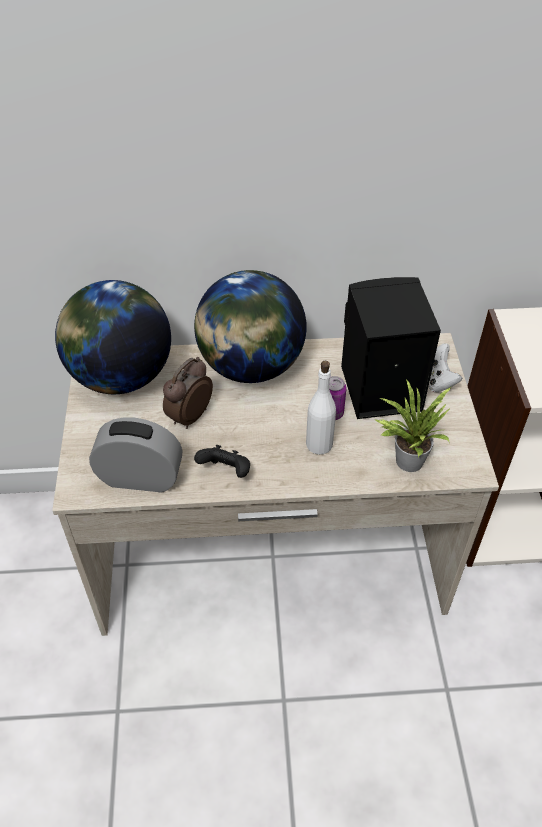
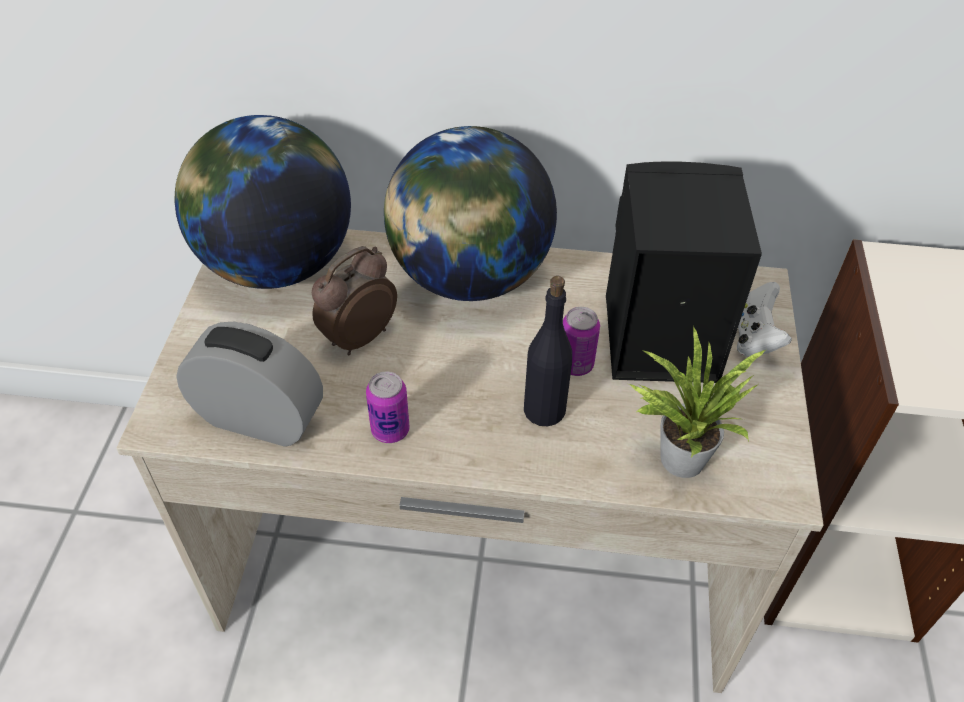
camera: 10 degrees right, 0 degrees up
black game controller [194,445,250,478] -> can [366,371,410,443]
white bottle [306,361,336,455] -> black bottle [524,276,572,426]

